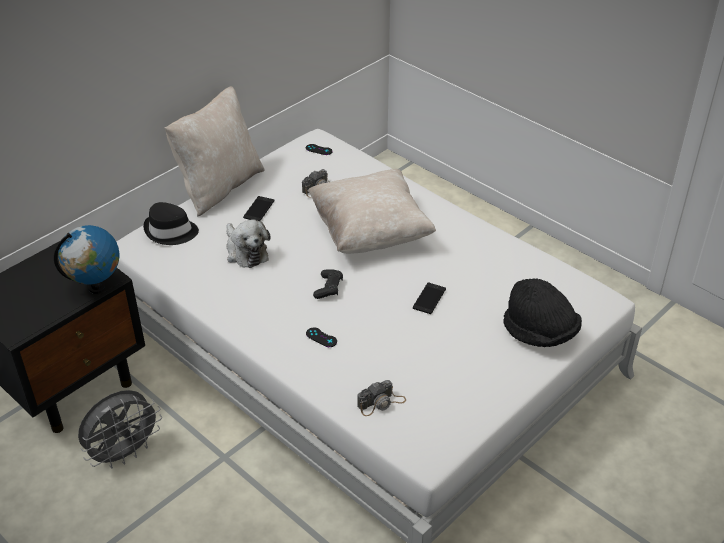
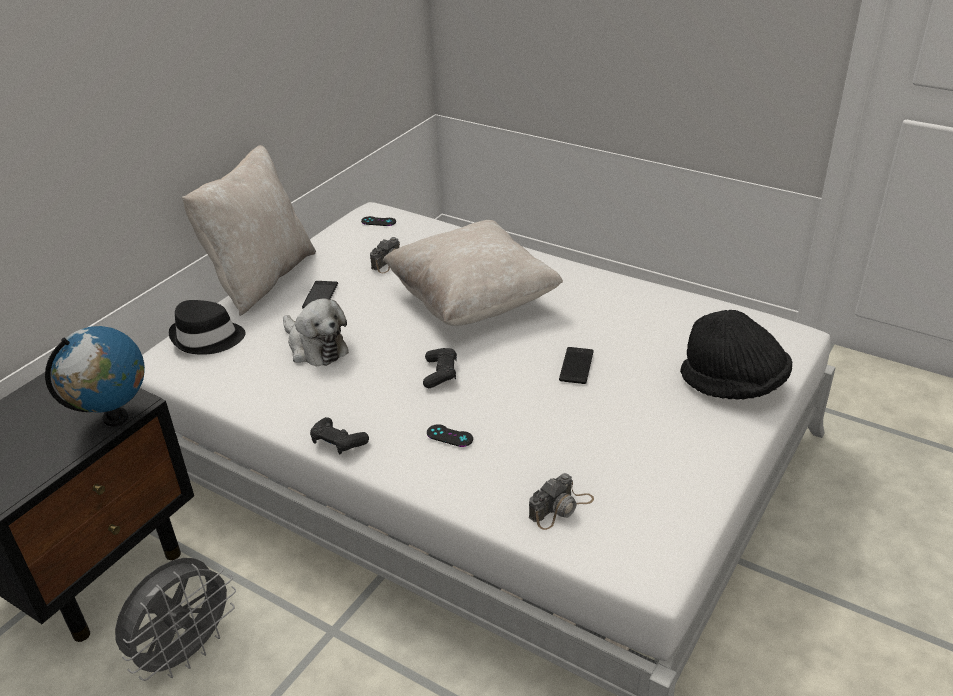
camera: 10 degrees left, 5 degrees down
none -> black game controller [310,417,369,455]

